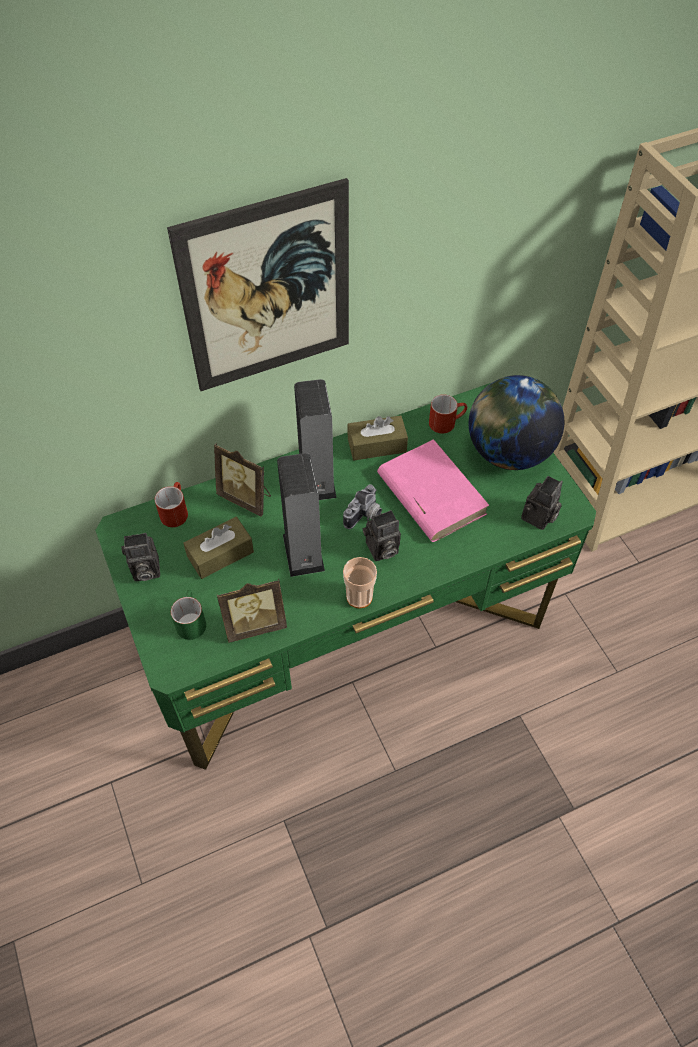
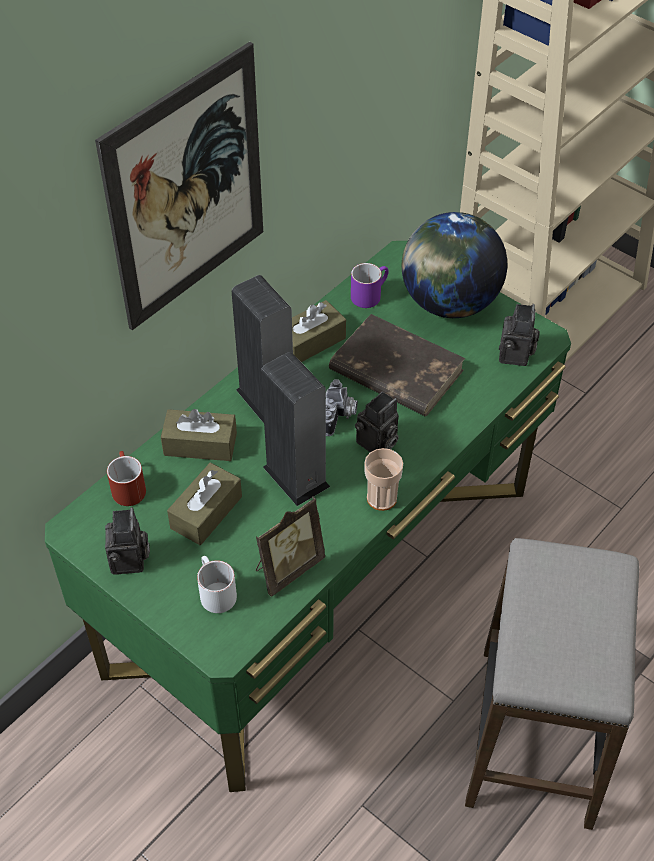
camera: 25 degrees left, 5 degrees down
camera [121,533,160,581] -> camera turned 60 degrees counterclockwise [105,507,150,575]
green mug [171,590,206,640] -> white mug [197,556,237,613]
picture frame [214,443,271,516] -> brown tissue box [161,409,237,461]
pink book [377,439,490,542] -> brown book [329,314,465,416]
red mug [429,394,467,434] -> purple mug [351,263,389,308]
none -> stool [465,538,639,830]

